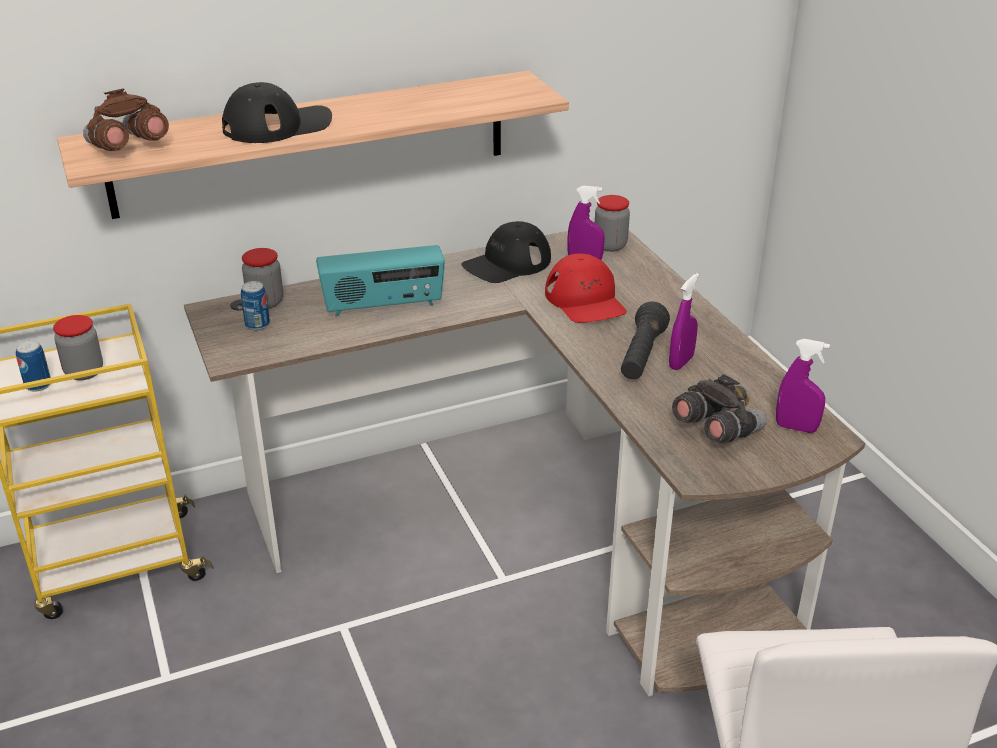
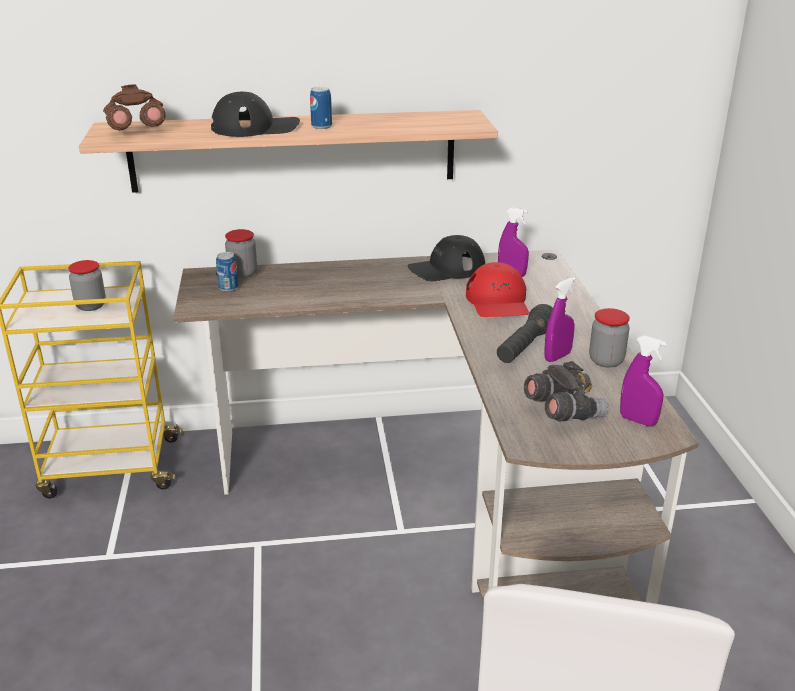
camera: 15 degrees right, 5 degrees down
can [16,340,51,392] -> can moved to [310,87,332,129]
radio [316,245,445,317] -> none
jar [595,195,630,252] -> jar moved to [589,308,630,368]

